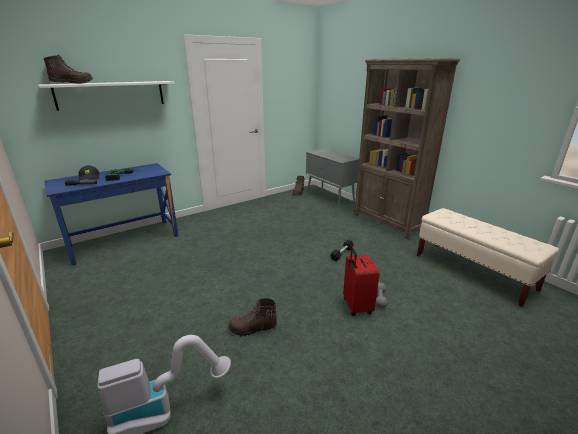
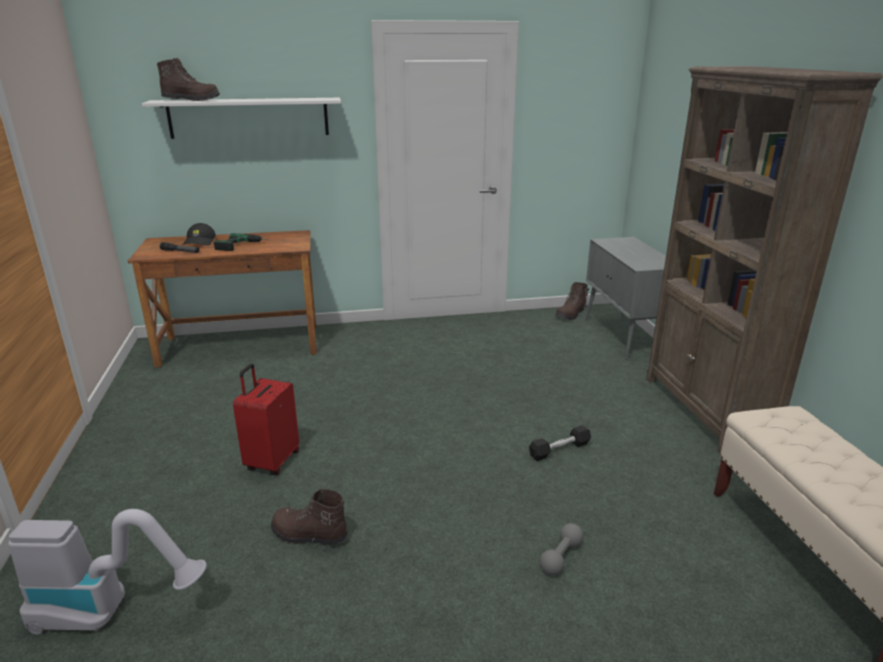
camera: 25 degrees right, 0 degrees up
blue desk [44,163,179,266] -> brown desk [128,230,317,367]
red suitcase [343,248,380,316] -> red suitcase moved to [233,364,299,475]

